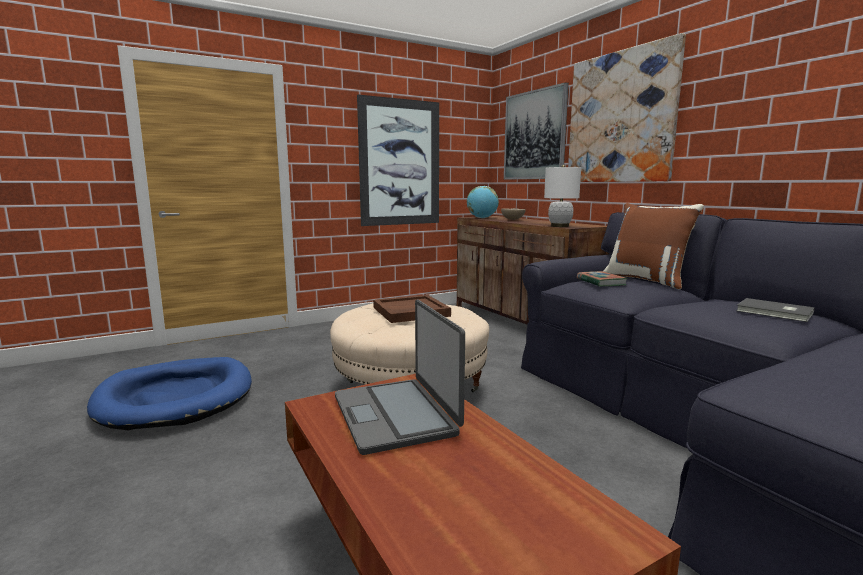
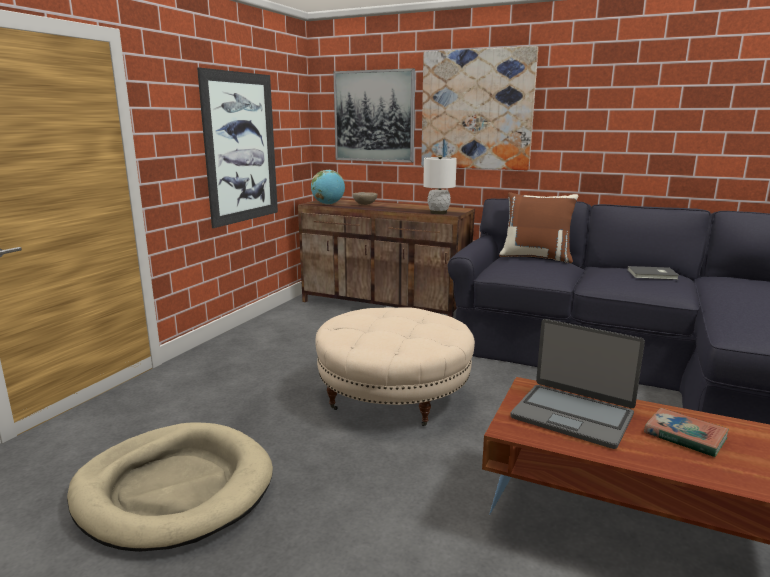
camera: 35 degrees left, 5 degrees up
blue dog bed [87,357,252,430] -> beige dog bed [67,422,273,552]
brown tray [373,295,451,323] -> none
book [577,271,628,287] -> book moved to [644,408,729,458]

